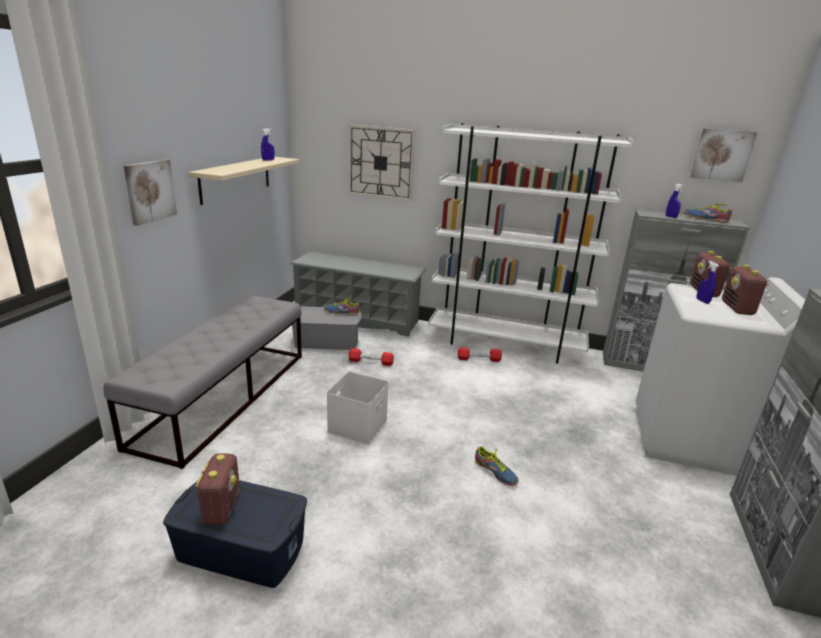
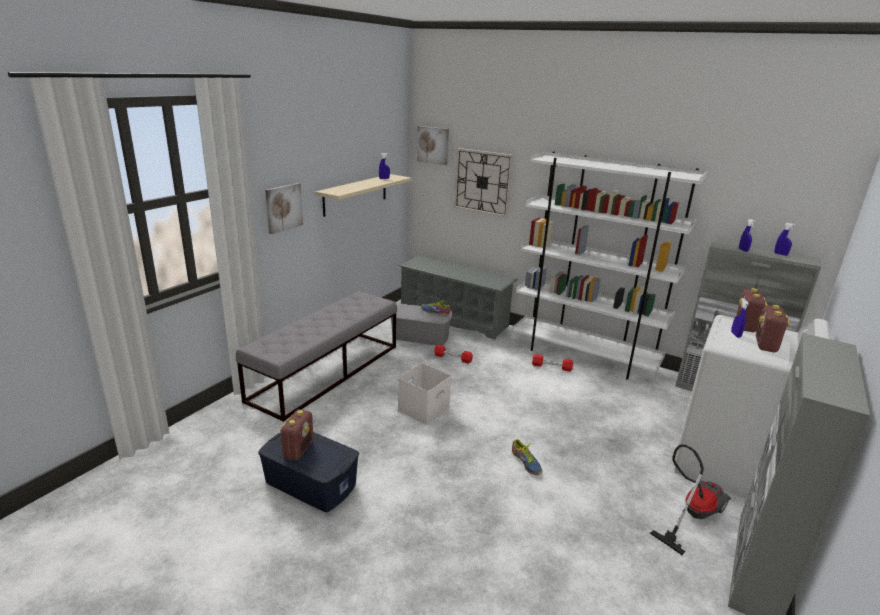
camera: 15 degrees right, 0 degrees up
shoe [684,204,732,223] -> blue spray bottle [774,223,796,256]
picture [690,128,757,182] -> picture moved to [417,126,449,165]
none -> vacuum cleaner [650,444,731,555]

